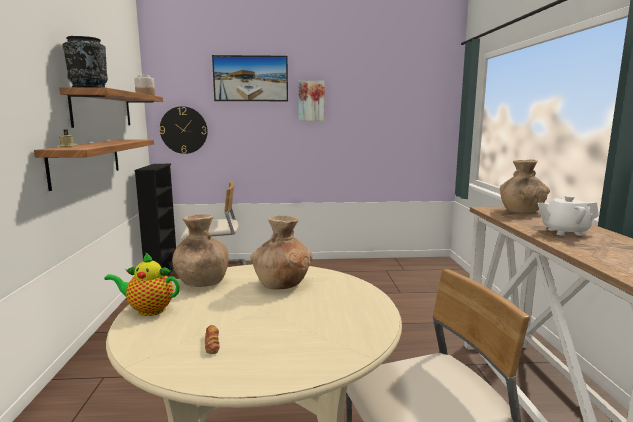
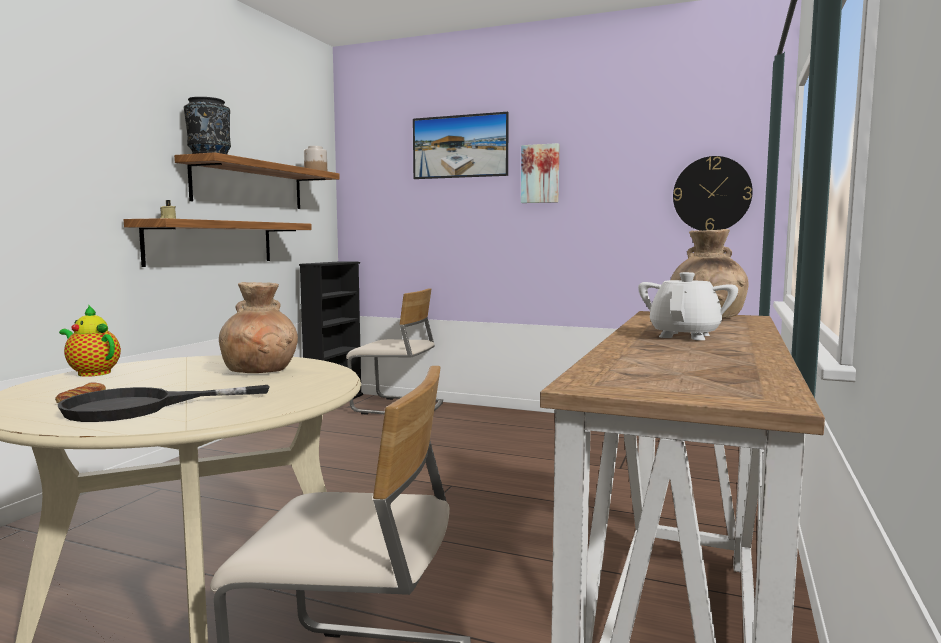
camera: 25 degrees right, 5 degrees down
wall clock [160,106,208,154] -> wall clock moved to [673,156,753,231]
brown vase [172,214,229,287] -> none
white teapot [537,195,599,236] -> white teapot turned 90 degrees clockwise [638,272,738,340]
none -> black frying pan [58,385,270,422]

